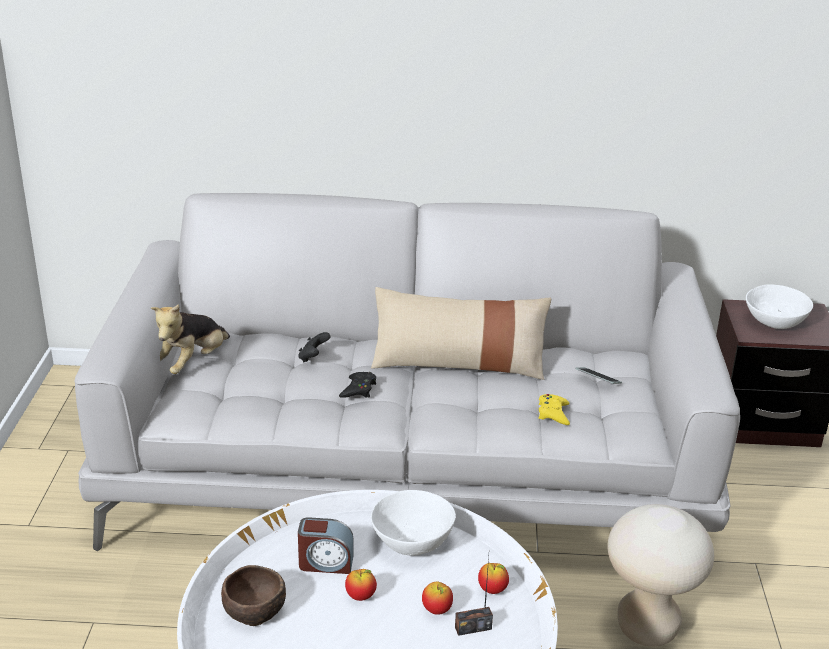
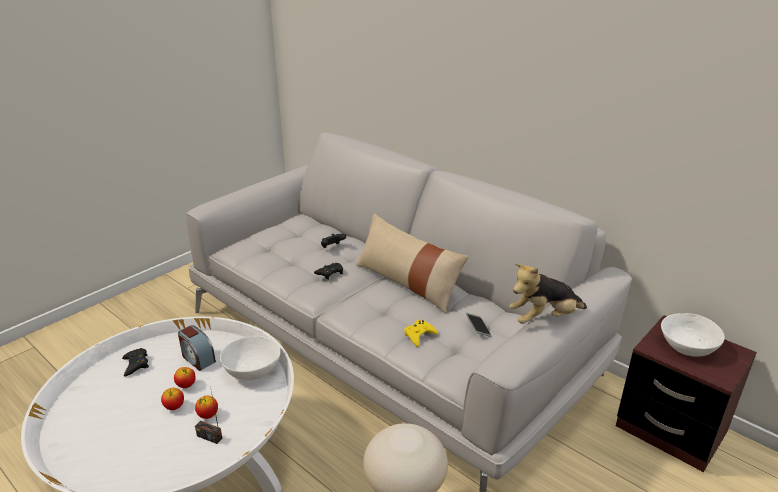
camera: 40 degrees right, 0 degrees up
plush toy [151,304,230,374] -> plush toy moved to [510,263,587,324]
brown bowl [221,565,286,626] -> black game controller [122,348,149,377]
apple [478,563,509,594] -> apple moved to [161,388,184,410]

